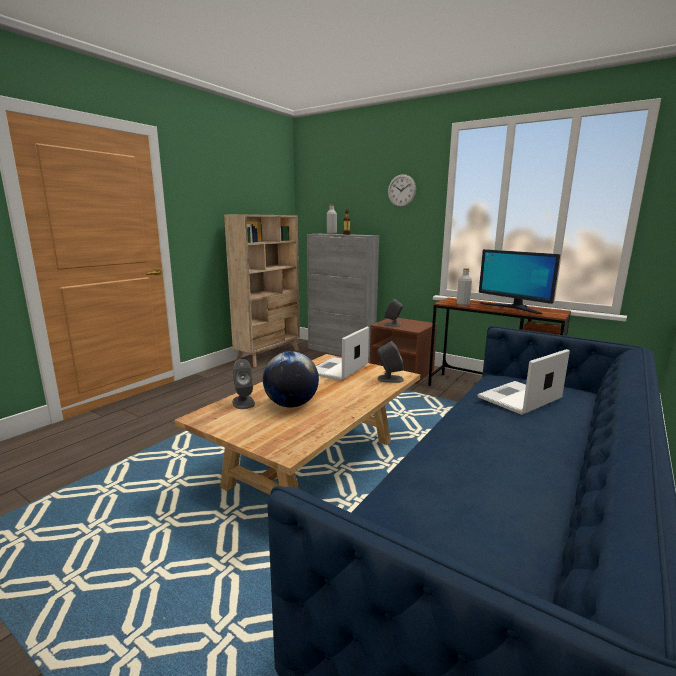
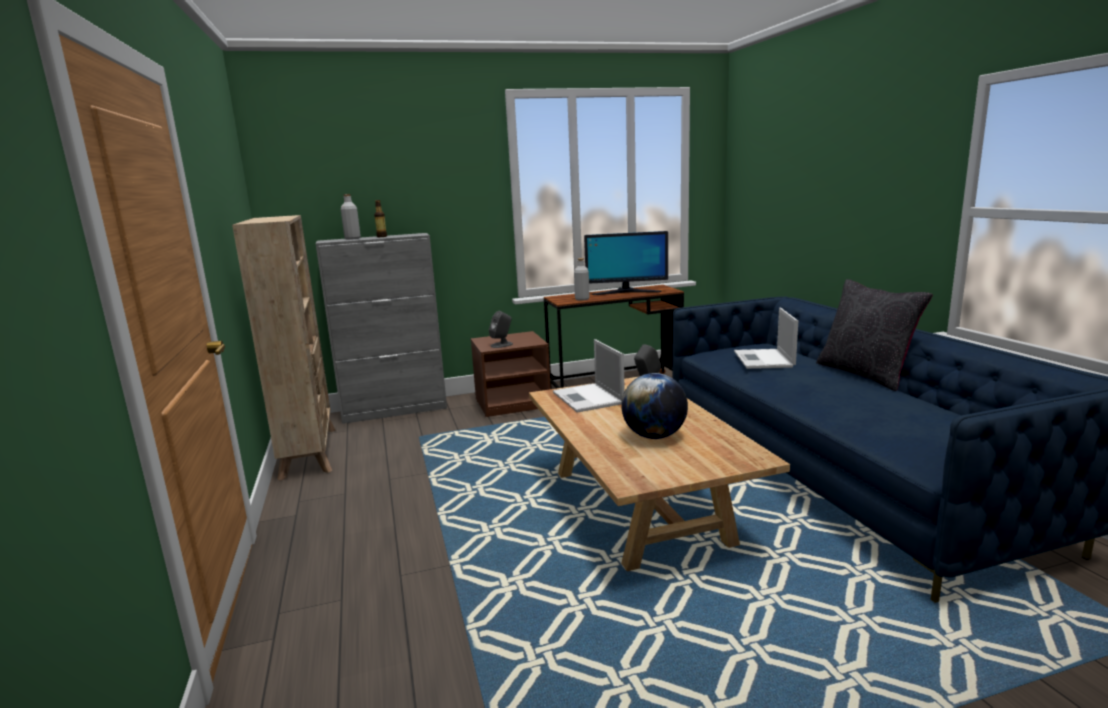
camera: 50 degrees left, 0 degrees up
grey speaker [233,359,255,409] -> none
wall clock [388,174,416,207] -> none
none -> black pillow [816,279,933,391]

